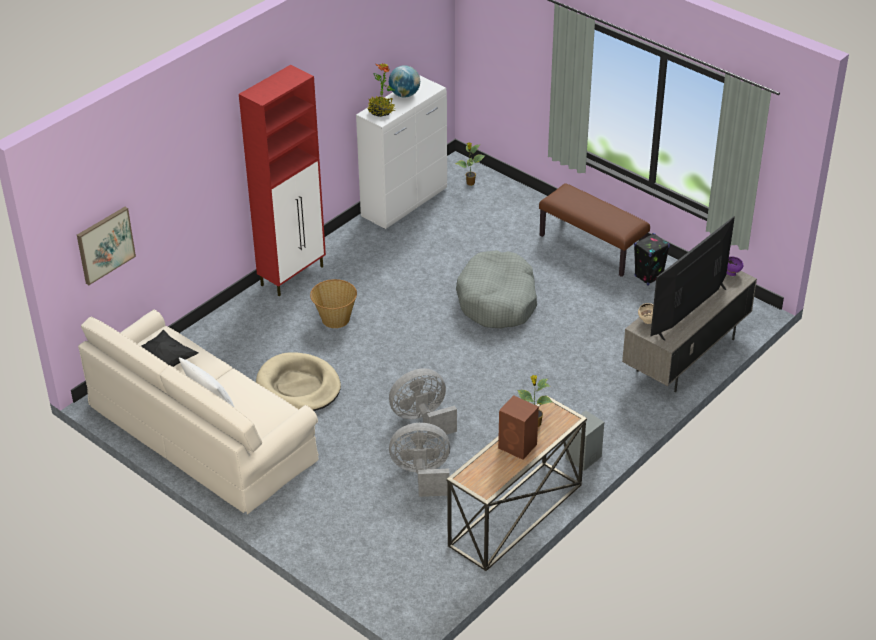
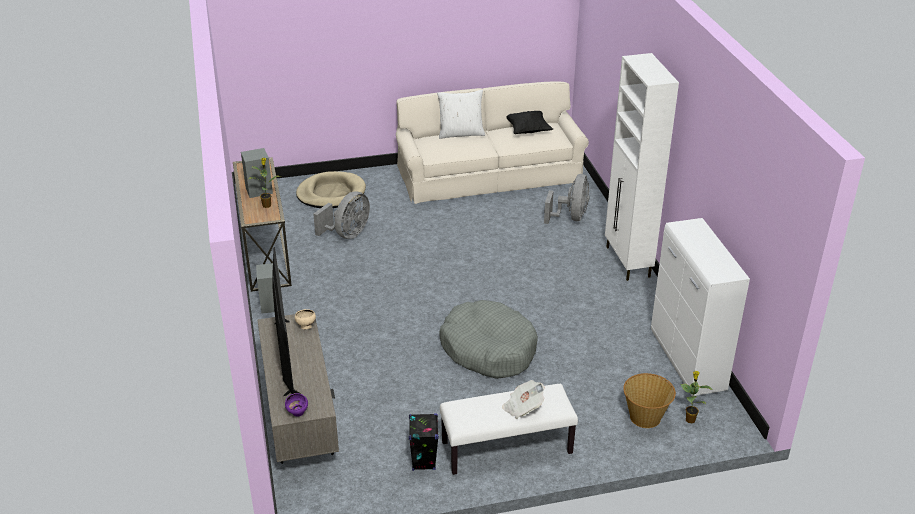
camera: 125 degrees right, 5 degrees down
picture [77,207,136,285] -> none
red cabinet [239,65,326,296] -> white cabinet [605,53,679,281]
beige dog bed [256,352,341,411] -> beige dog bed moved to [296,171,366,208]
basket [310,279,357,328] -> basket moved to [623,373,676,428]
potted plant [367,63,395,117] -> none
globe [389,65,420,97] -> none
grey fan [389,368,457,440] -> grey fan moved to [544,174,590,224]
brown speaker [498,395,539,460] -> grey speaker [241,148,273,198]
brown bench [539,183,650,277] -> white bench [440,384,578,475]
none -> newspaper [502,380,545,419]

